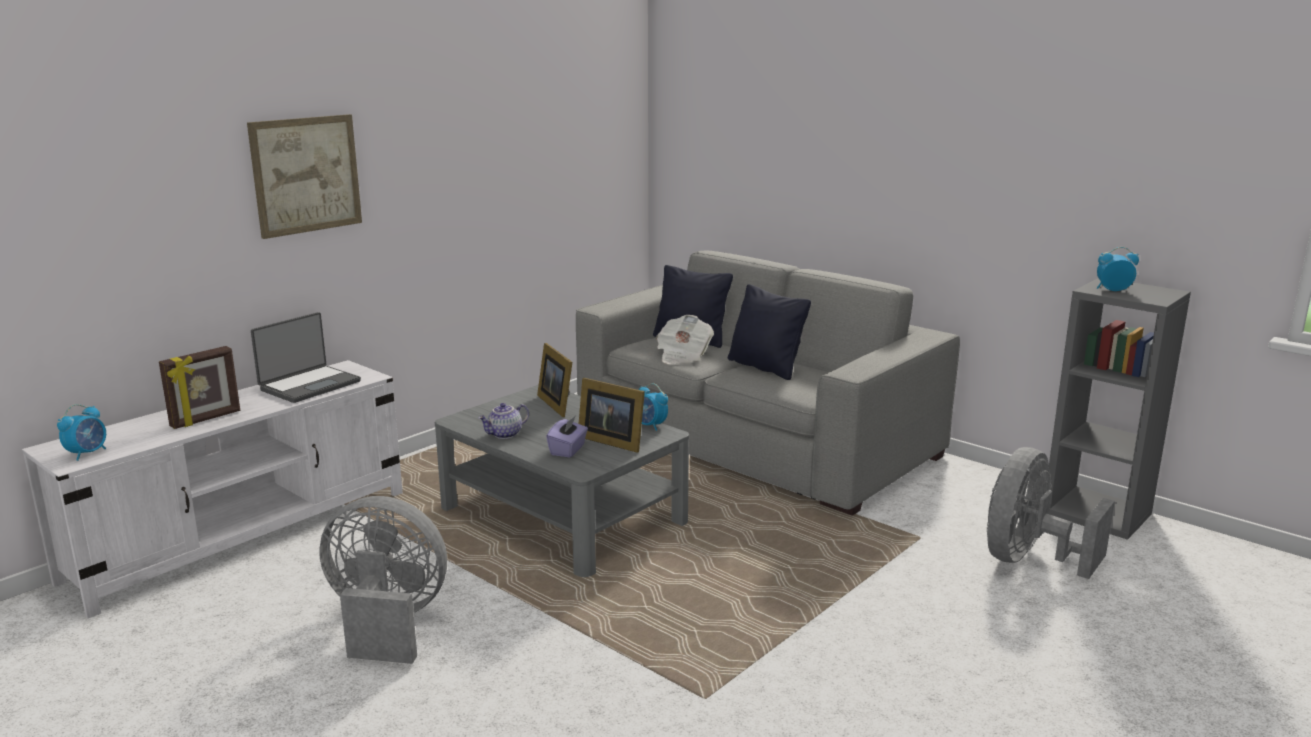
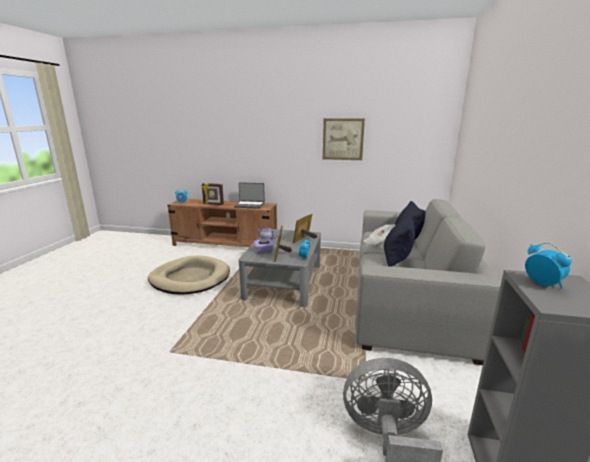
camera: 60 degrees right, 0 degrees up
white tv stand [22,360,403,618] -> brown tv stand [167,199,277,247]
picture [247,114,362,239] -> picture moved to [323,118,365,160]
grey fan [319,496,447,664] -> beige dog bed [148,255,230,295]

